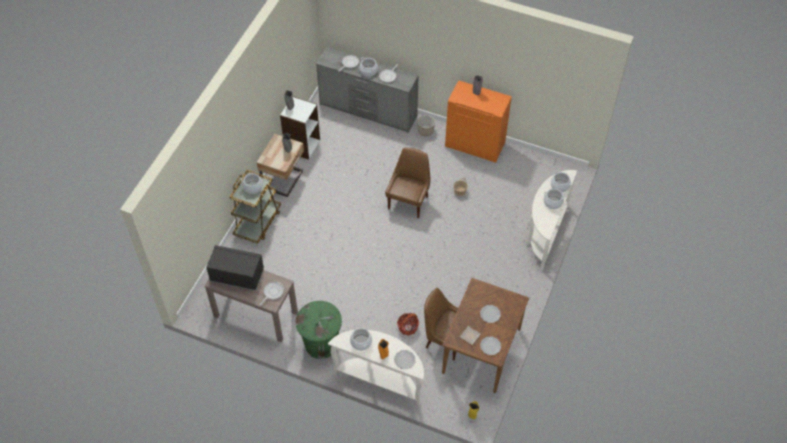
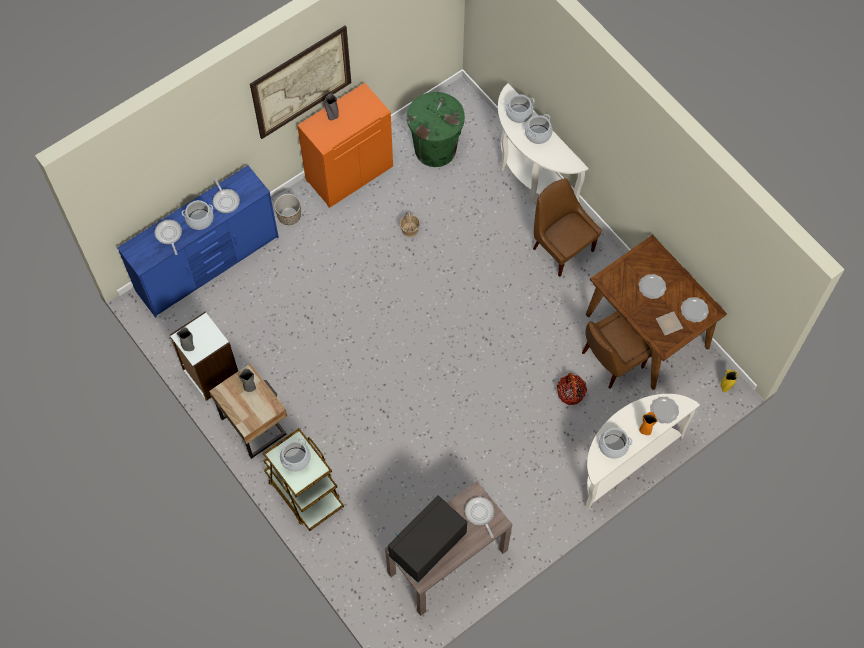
camera: 60 degrees left, 10 degrees up
green trash can [296,301,342,359] -> green trash can moved to [407,92,465,167]
grey dresser [316,47,419,133] -> blue dresser [117,165,279,318]
brown chair [385,148,430,218] -> brown chair moved to [533,178,602,277]
none -> picture [250,26,351,139]

